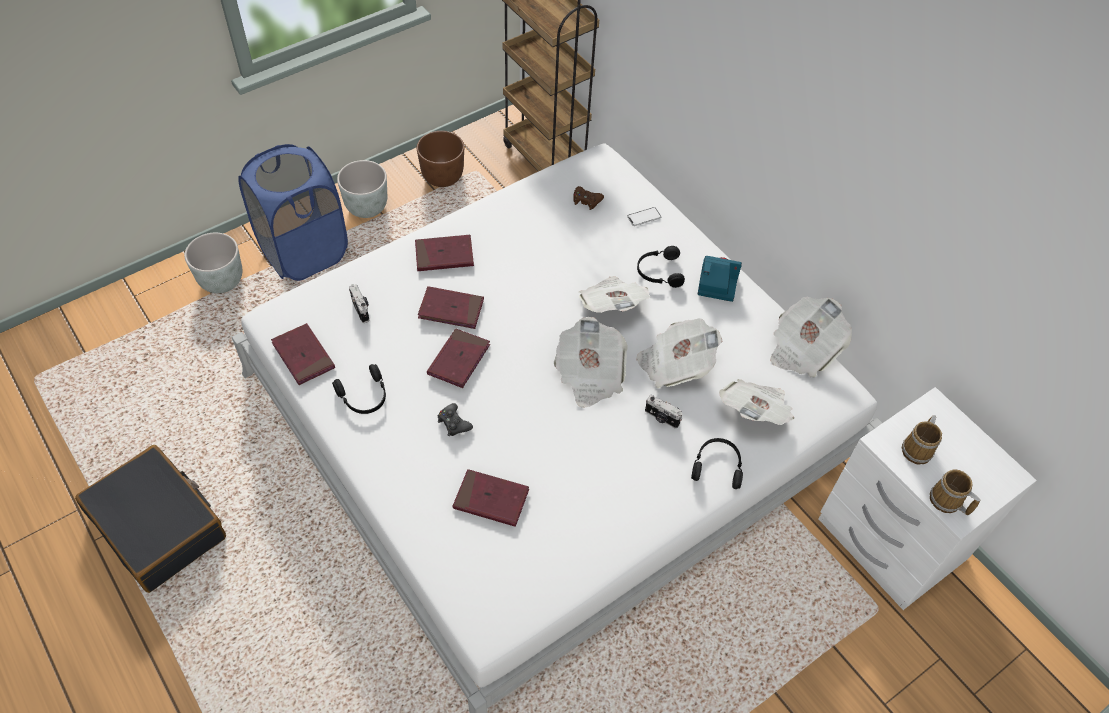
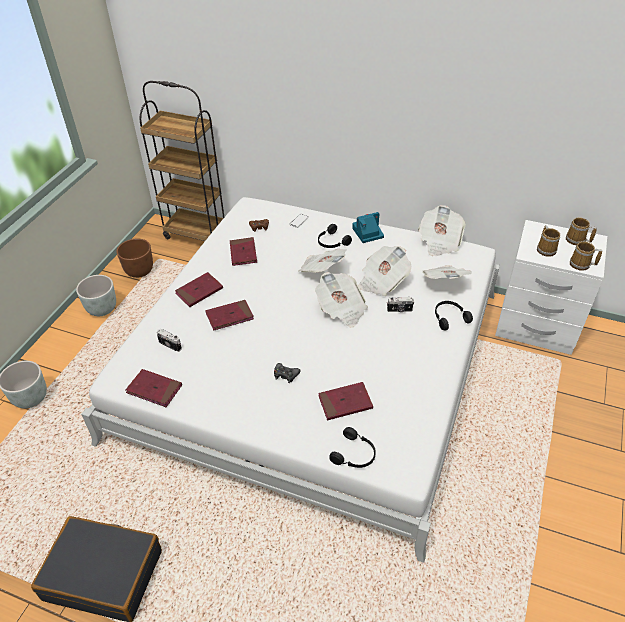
camera: 30 degrees left, 10 degrees down
blue laundry basket [238,144,348,281] -> none
black headphones [332,364,386,414] -> black headphones moved to [329,427,376,468]
red book [427,328,490,388] -> red book moved to [230,237,257,266]
none -> mug [566,218,597,245]

